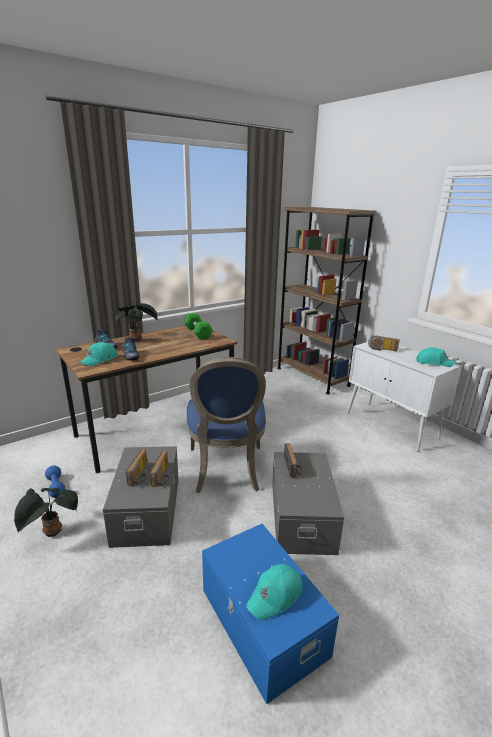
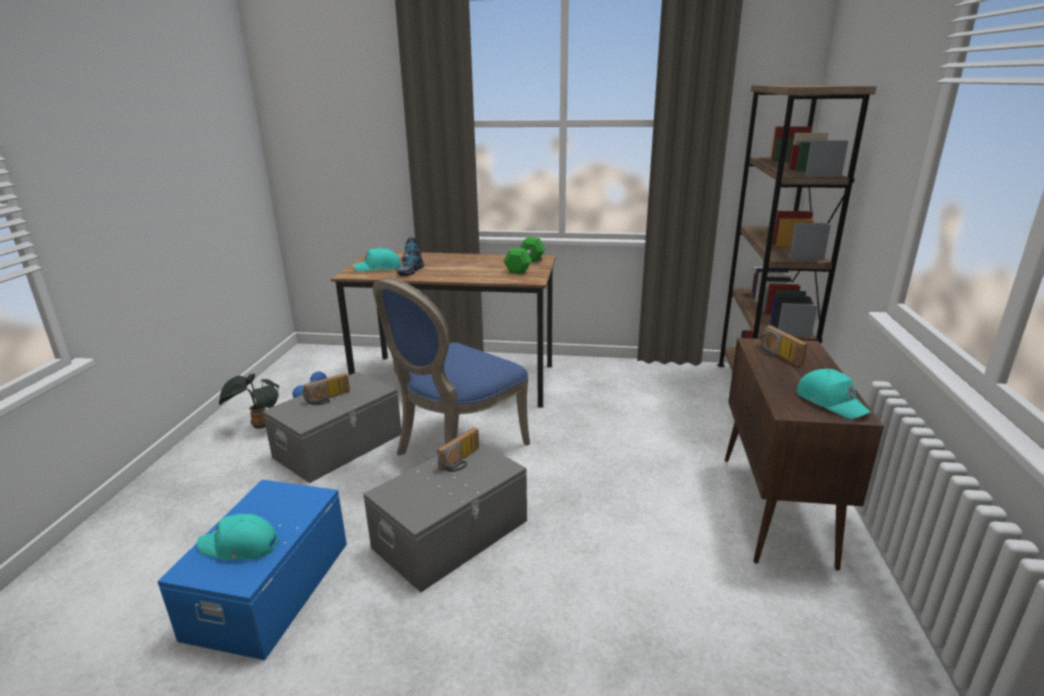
camera: 45 degrees right, 0 degrees up
potted plant [115,303,158,342] -> none
radio [150,450,169,487] -> none
white cabinet [347,341,461,451] -> brown cabinet [725,338,884,571]

